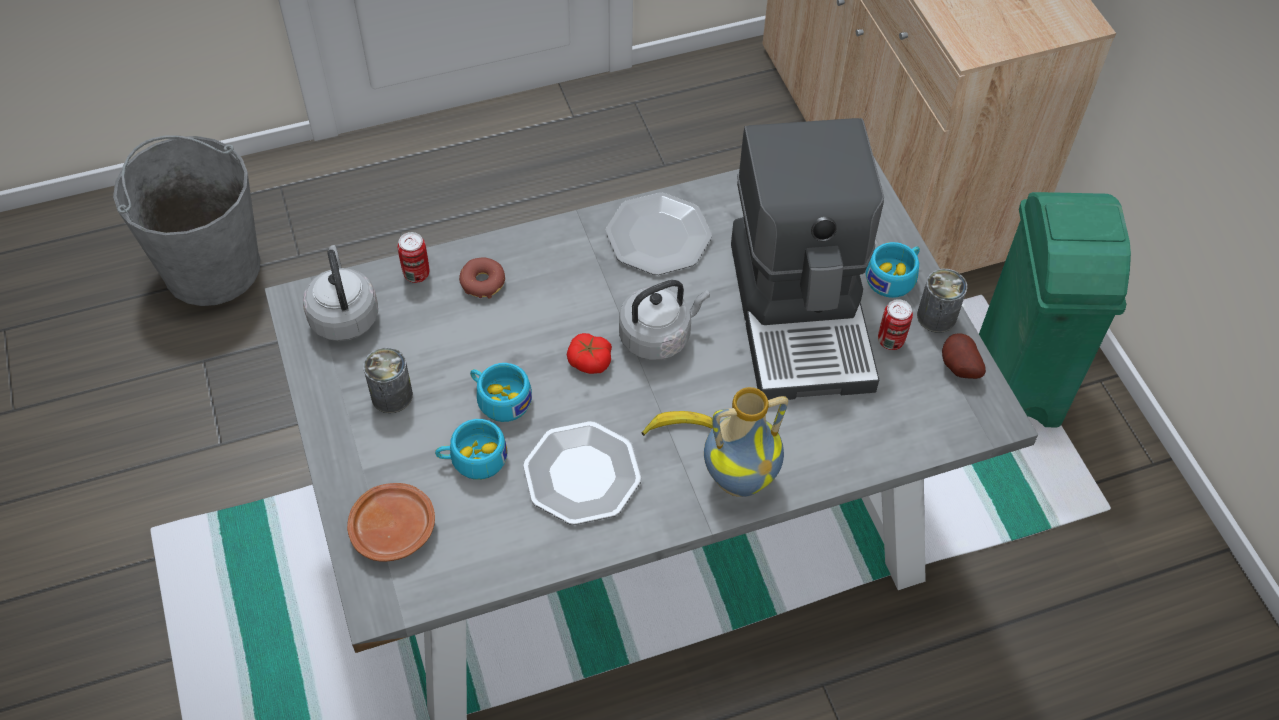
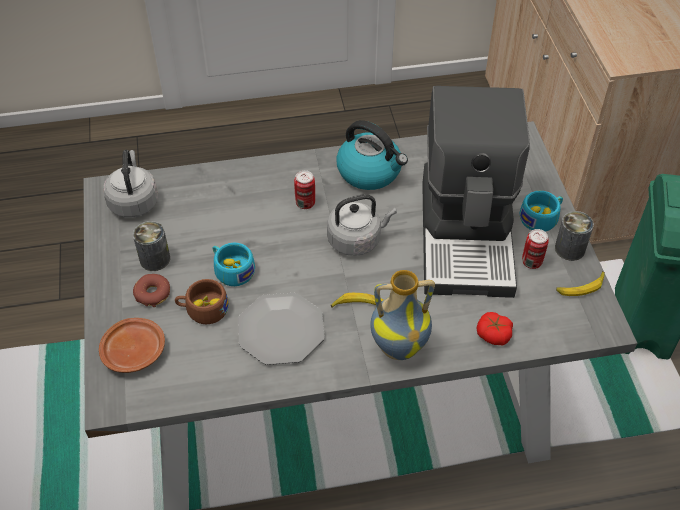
camera: 10 degrees right, 5 degrees down
grey bucket [113,135,260,306] -> none
can [398,232,429,283] -> can moved to [294,170,315,209]
turquoise cup [435,419,508,480] -> brown cup [175,279,229,324]
donut [459,258,505,299] -> donut moved to [133,274,170,307]
tomato [567,333,612,374] -> tomato moved to [477,312,513,345]
plate [605,192,712,275] -> kettle [336,120,408,190]
potato [942,333,986,379] -> banana [556,271,605,296]

